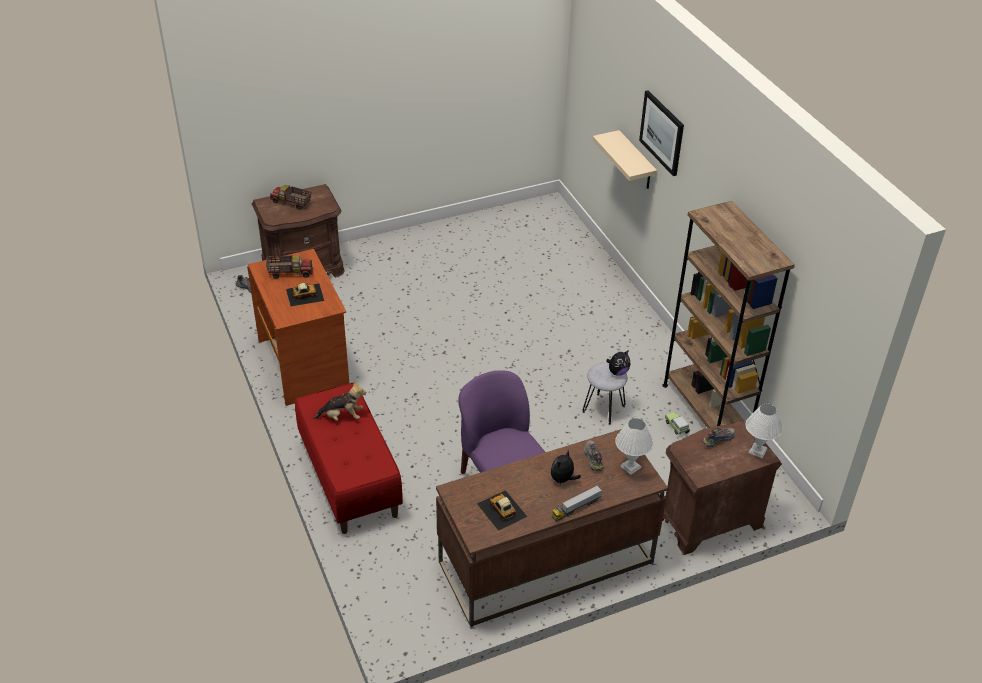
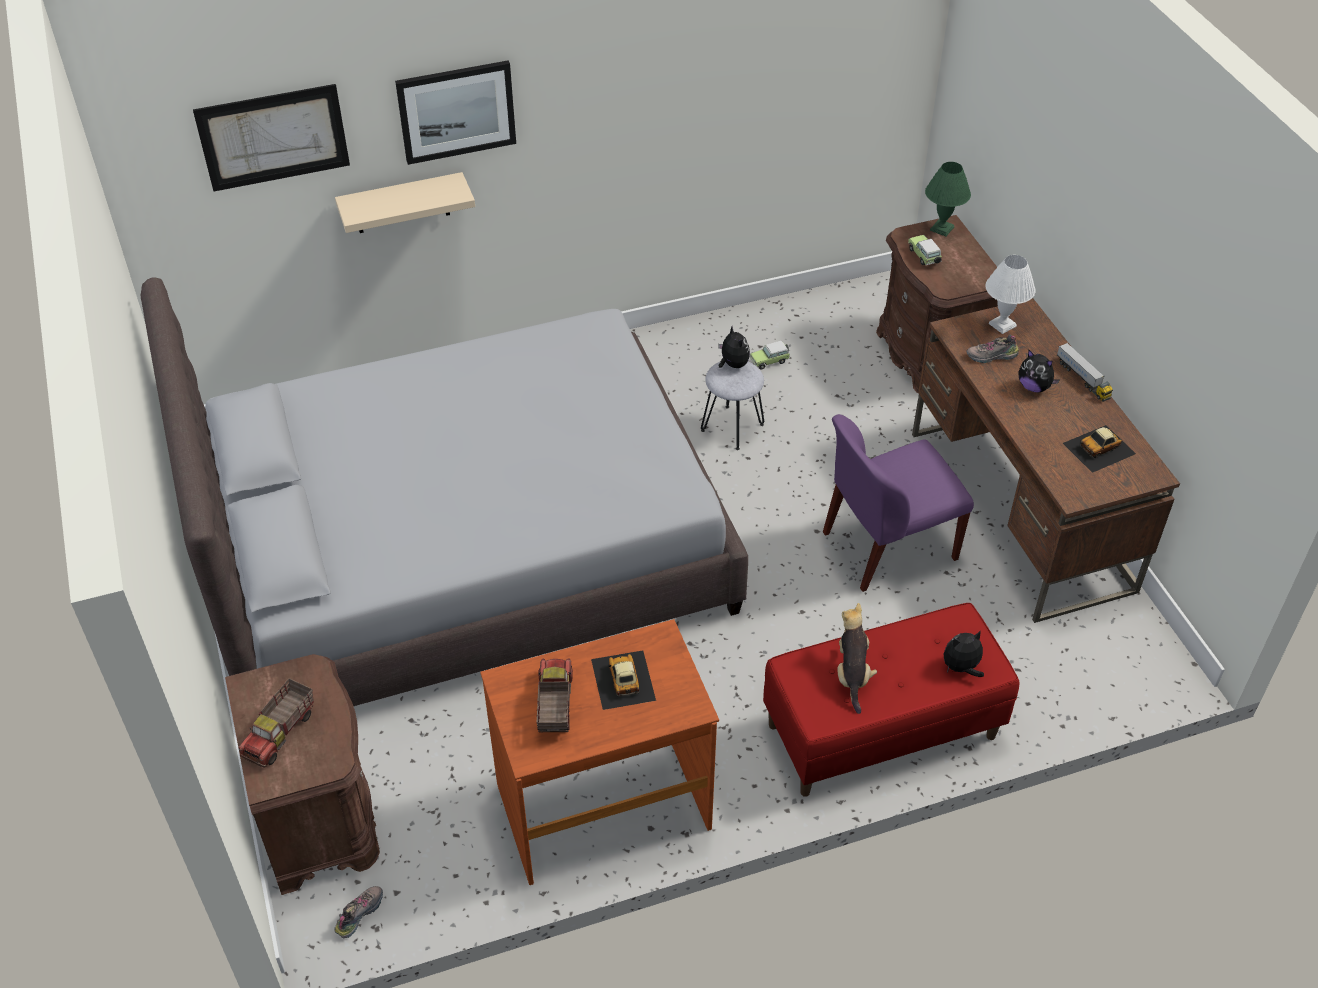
camera: 85 degrees left, 5 degrees up
brown bookcase [662,201,795,428] -> none
shoe [702,427,736,447] -> toy car [908,235,942,265]
white table lamp [746,404,782,458] -> green table lamp [925,162,971,237]
none -> grey bed [141,277,748,706]
none -> picture [193,84,350,191]
none -> plush toy [944,630,984,677]

